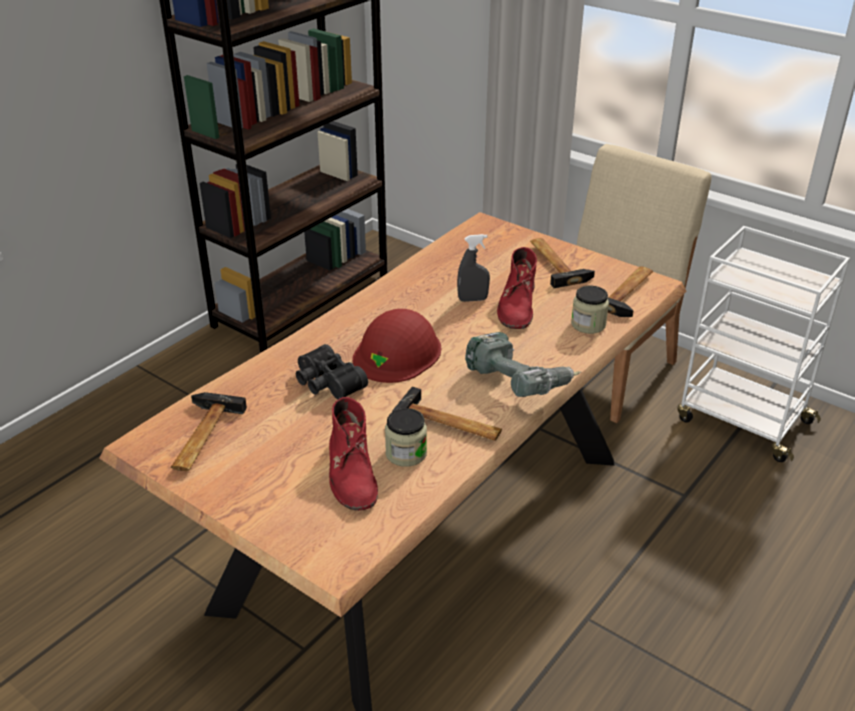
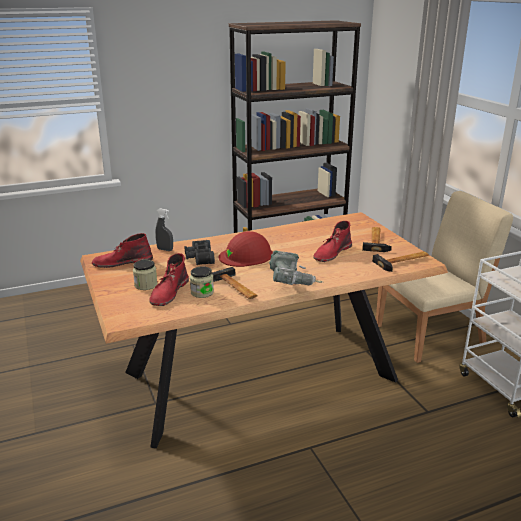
camera: 30 degrees right, 10 degrees down
hammer [171,392,247,471] -> red boot [92,233,153,268]
grey spray bottle [457,234,490,302] -> grey spray bottle moved to [155,209,173,251]
jar [571,286,609,334] -> jar moved to [133,259,157,290]

